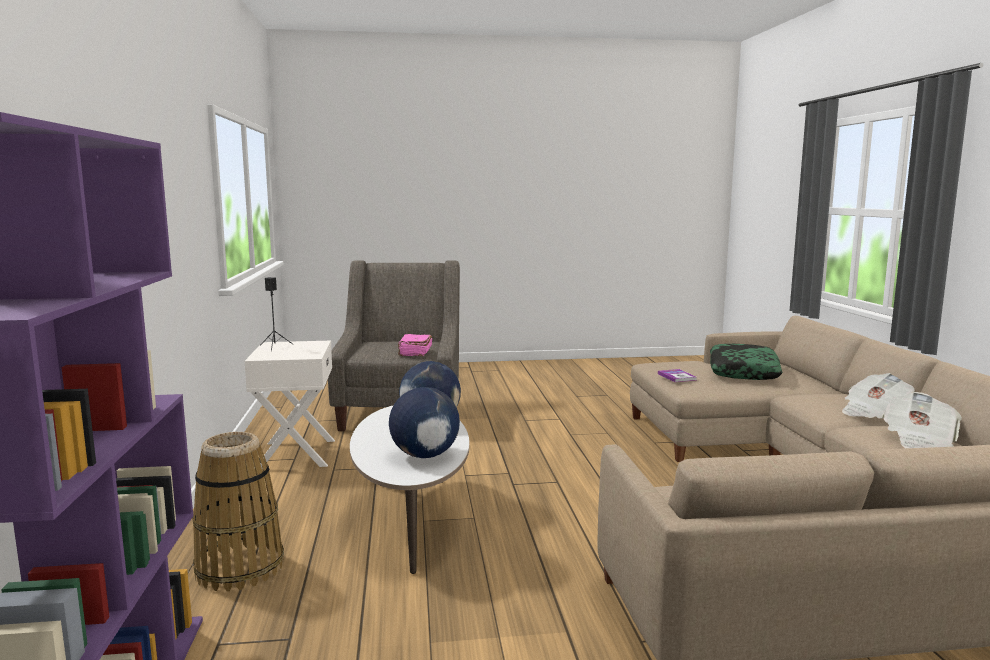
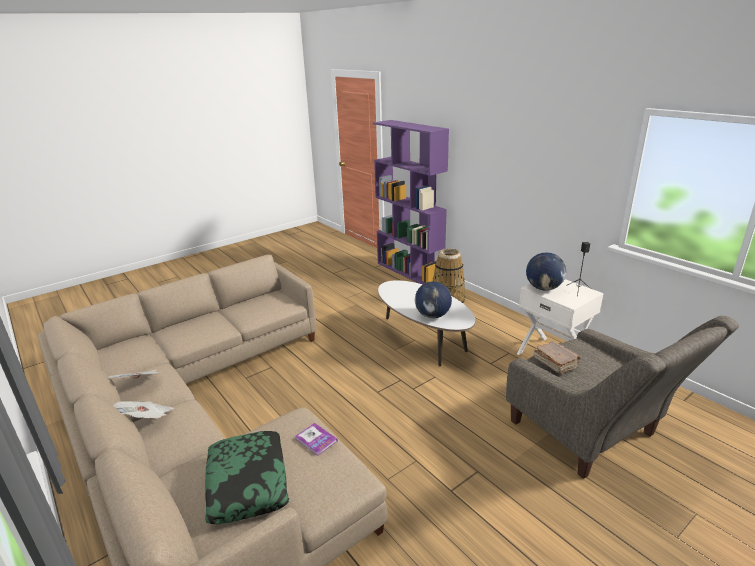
camera: 150 degrees right, 15 degrees up
globe [389,387,460,458] -> globe moved to [526,252,566,291]
pink book [398,334,432,356] -> brown book [534,341,581,374]

